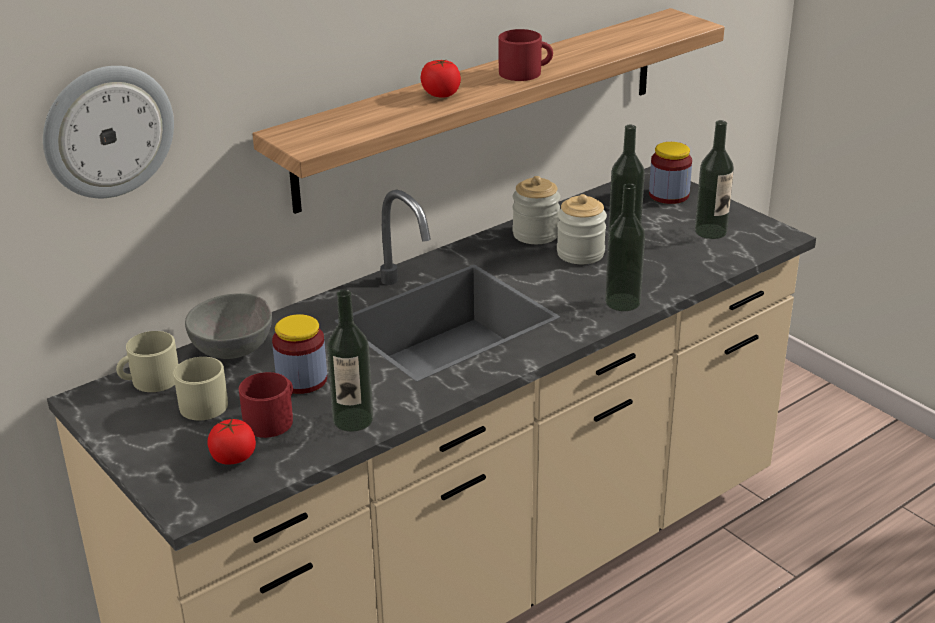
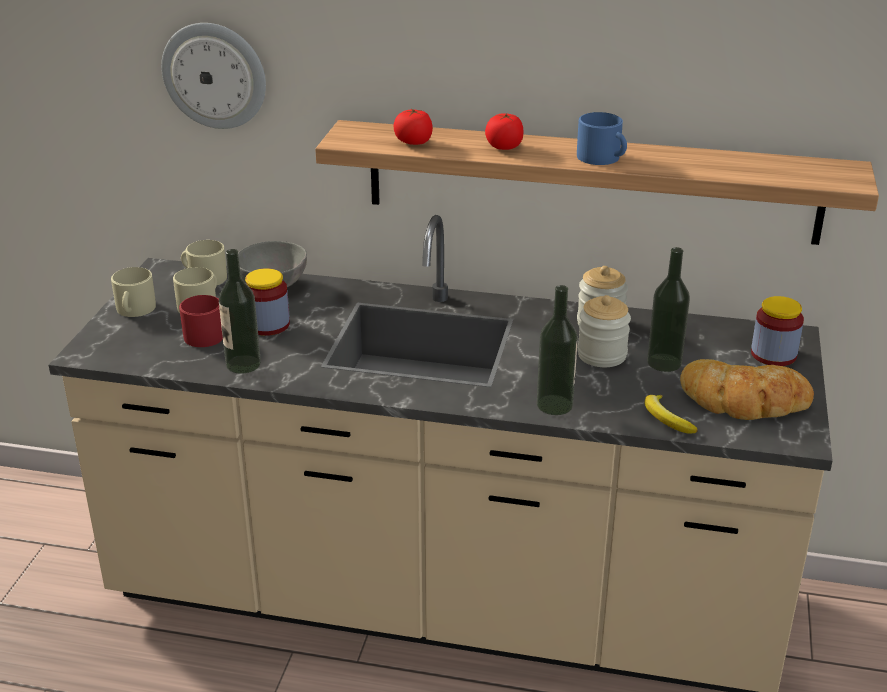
camera: 50 degrees right, 0 degrees up
tomato [208,418,256,465] -> tomato moved to [393,109,433,145]
red mug [499,29,553,81] -> blue mug [577,112,627,165]
bottle [695,120,734,239] -> bread [680,359,814,420]
none -> beige mug [111,267,156,317]
none -> banana [645,395,698,433]

